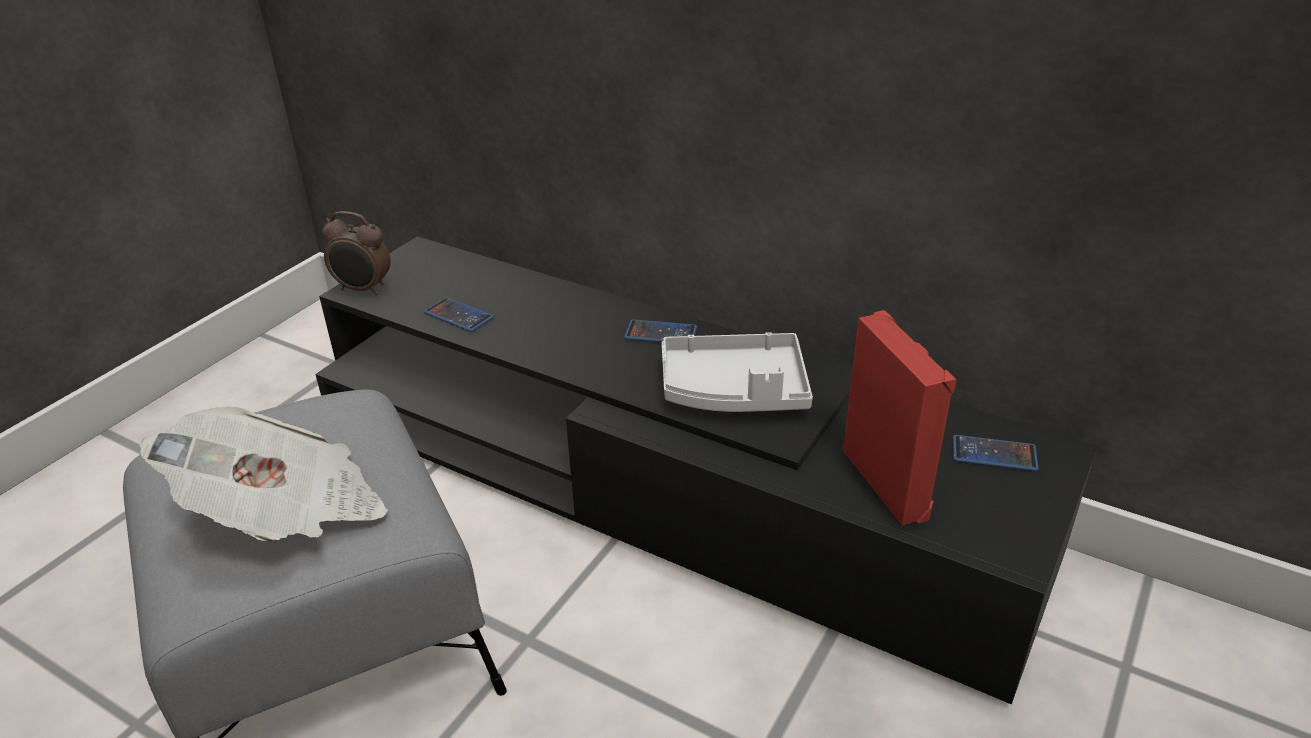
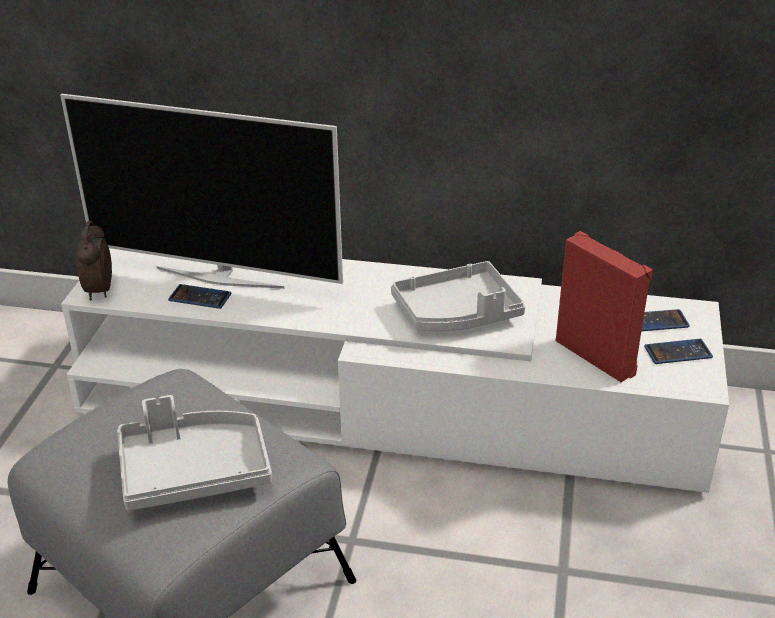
camera: 20 degrees left, 0 degrees up
newspaper [140,407,388,542] -> grey tray [117,395,272,511]
black tv stand [315,236,1098,704] -> white tv stand [61,248,729,493]
alarm clock [323,211,391,295] -> alarm clock turned 90 degrees clockwise [76,221,112,301]
phone [624,319,697,343] -> phone moved to [644,339,713,364]
none -> television [60,94,343,289]

